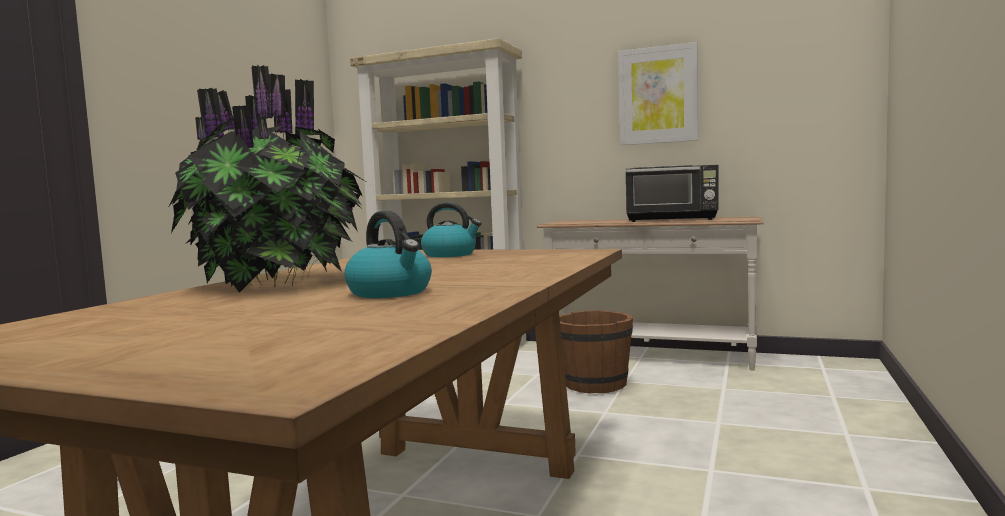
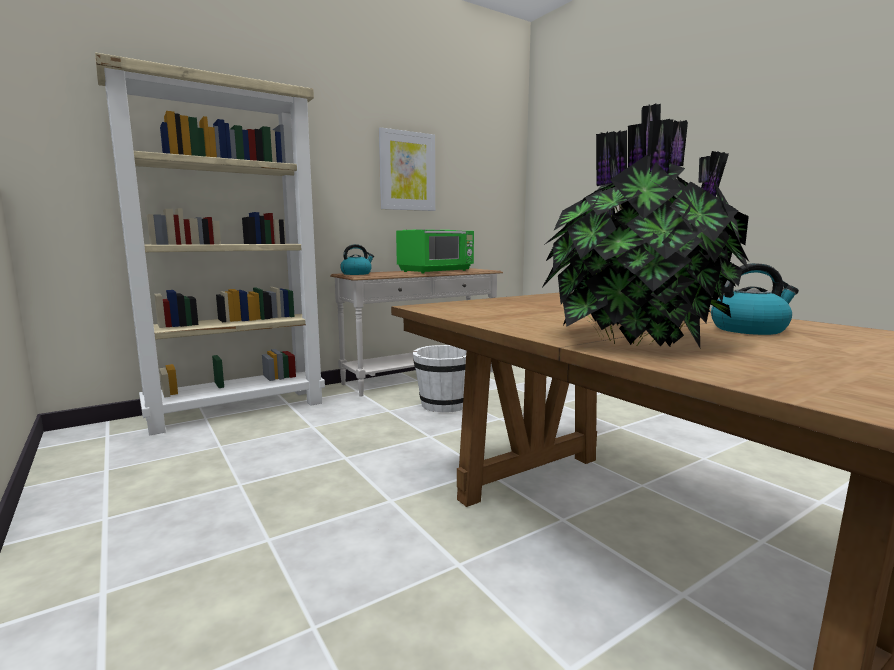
camera: 55 degrees left, 5 degrees up
kettle [421,202,481,257] -> kettle moved to [340,244,374,275]
brown bucket [559,310,633,394] -> white bucket [413,345,466,412]
black microwave [625,165,719,222] -> green microwave [396,229,474,273]

